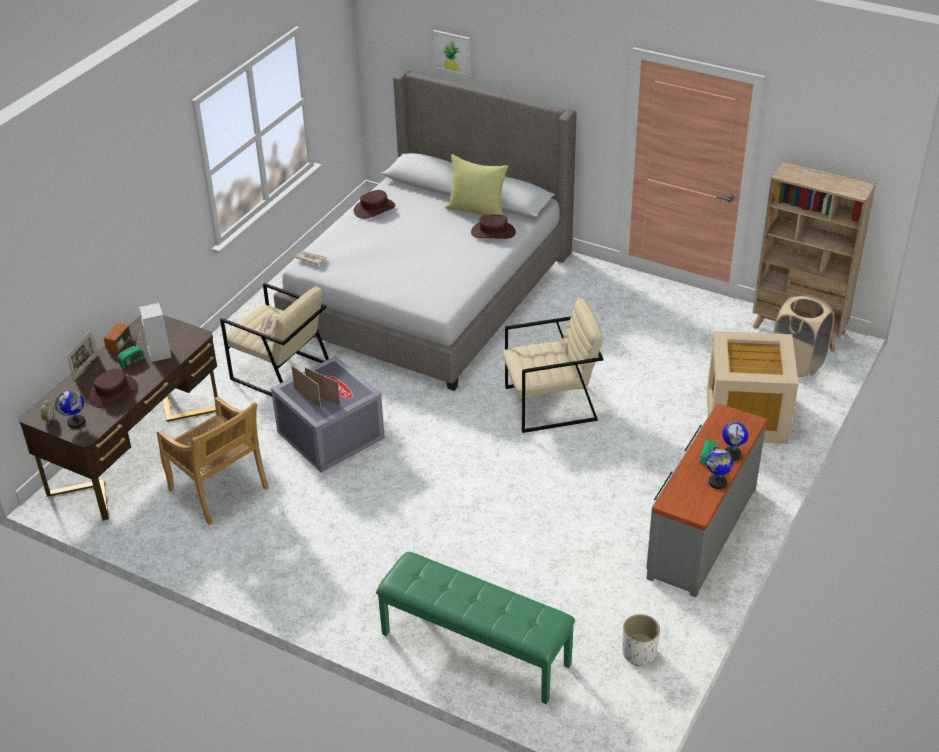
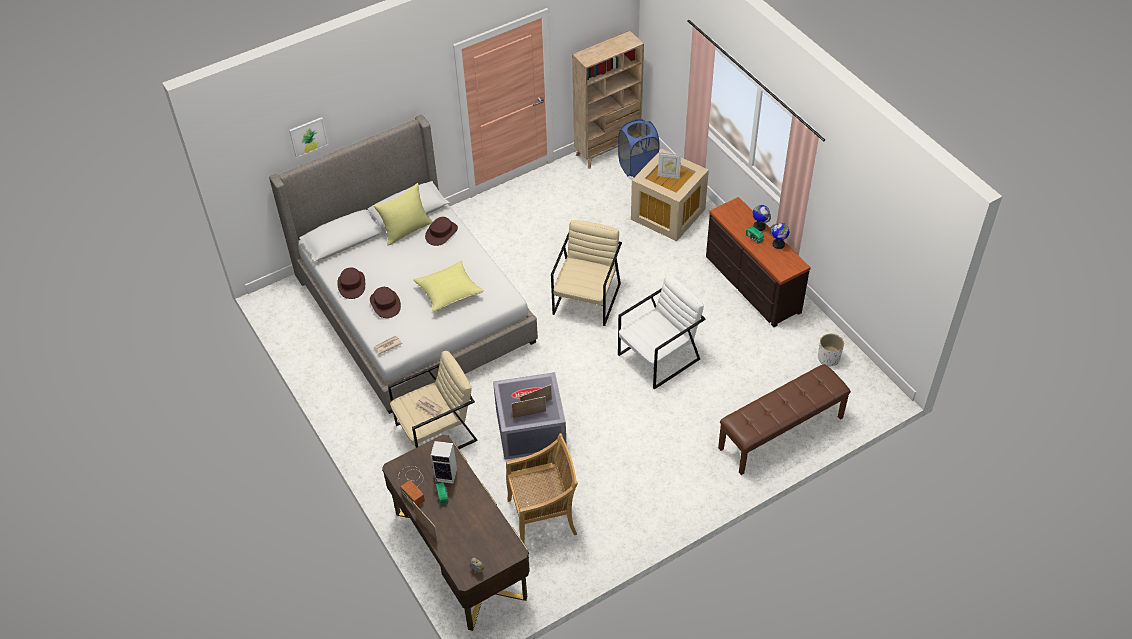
camera: 60 degrees left, 10 degrees up
globe [55,390,85,428] -> none
brown hat [87,369,137,408] -> brown hat moved to [370,287,401,318]
green bench [376,552,575,704] -> brown bench [718,364,851,475]
grey dresser [646,403,767,598] -> brown dresser [706,197,811,327]
beige laundry basket [773,295,834,377] -> blue laundry basket [618,119,659,178]
none -> yellow pillow [413,260,484,312]
none -> white armchair [618,275,706,390]
none -> picture frame [657,152,682,179]

